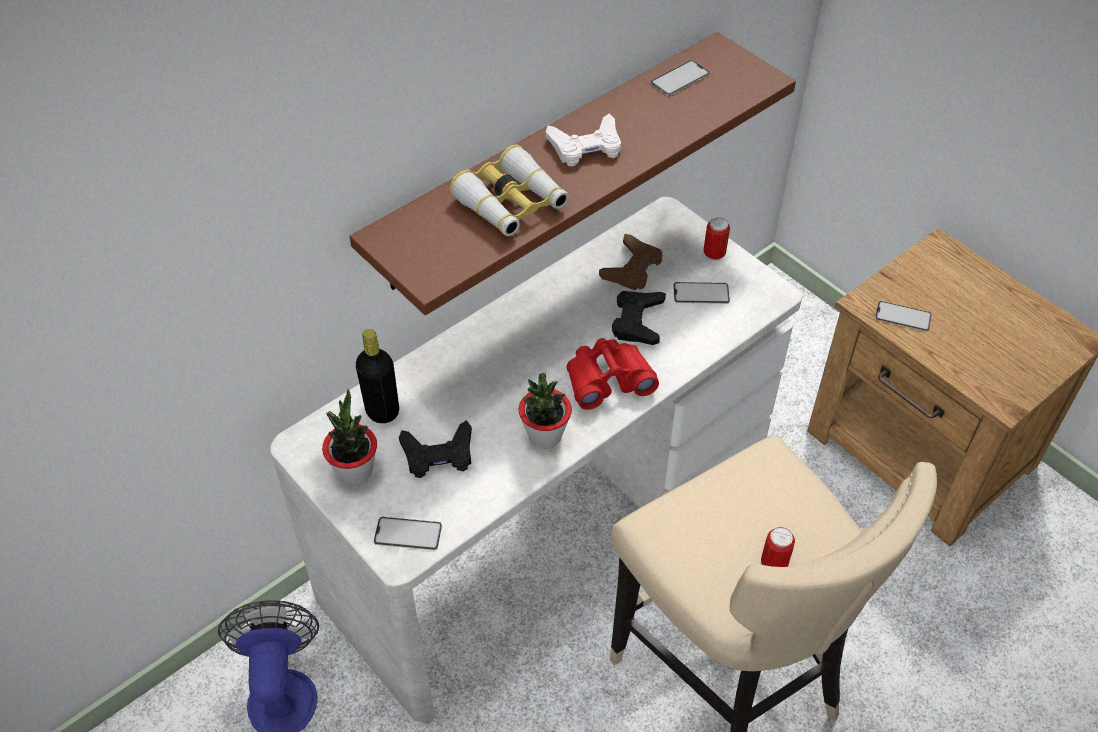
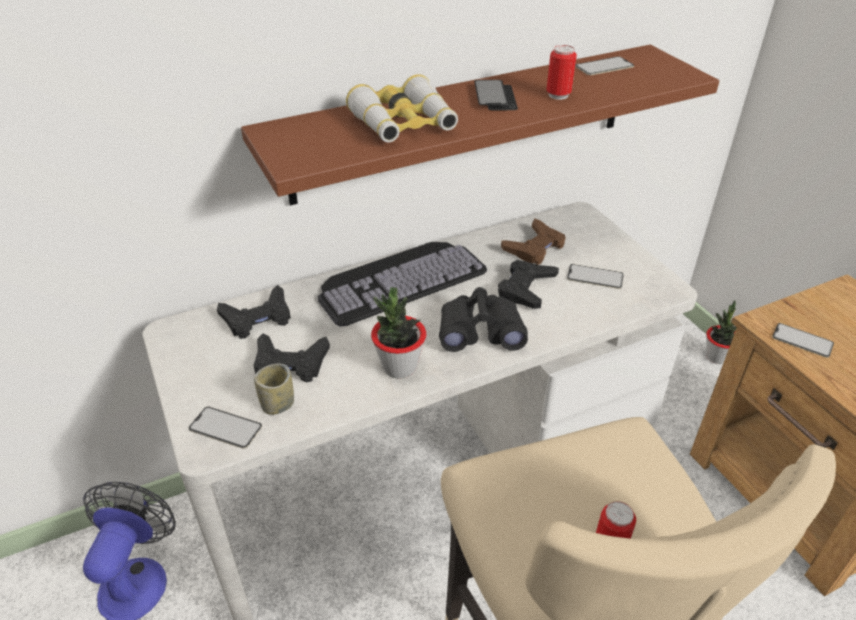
camera: 15 degrees right, 10 degrees down
potted plant [322,389,377,485] -> potted plant moved to [706,300,737,364]
black bottle [356,329,399,423] -> black game controller [217,285,291,339]
white game controller [546,114,621,166] -> phone [474,80,518,111]
red binoculars [566,338,659,410] -> black binoculars [439,287,528,352]
can [704,217,730,261] -> can moved to [547,45,577,100]
none -> cup [254,363,294,415]
none -> keyboard [318,242,487,326]

